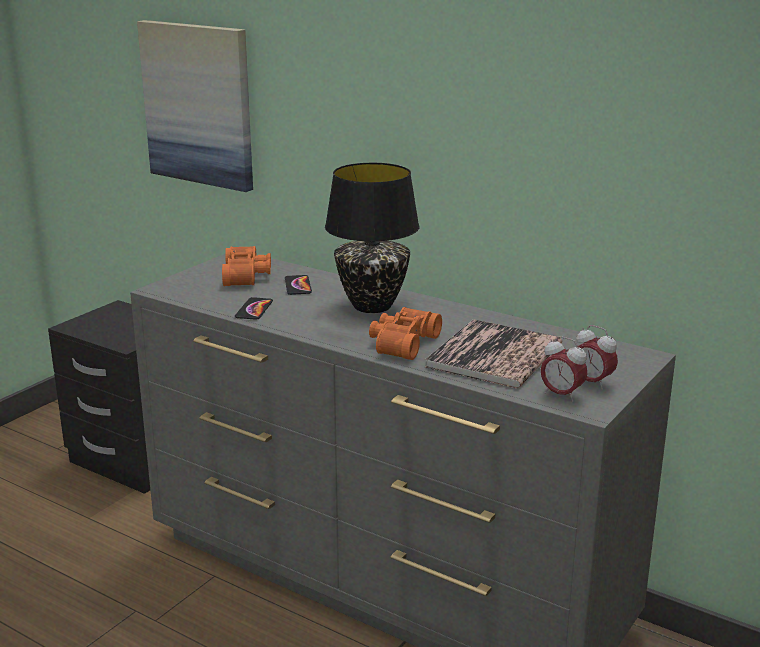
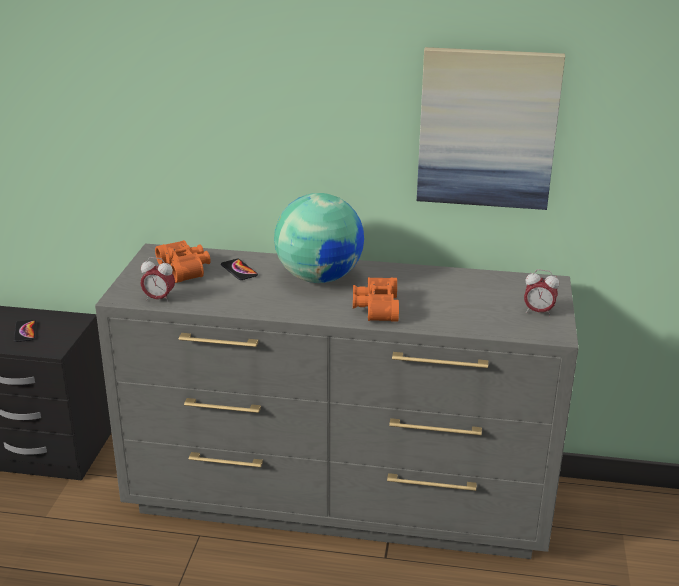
camera: 25 degrees left, 5 degrees up
picture [137,20,253,192] -> picture moved to [417,47,565,210]
phone [235,297,273,320] -> phone moved to [14,320,36,342]
black table lamp [325,163,419,313] -> globe [274,193,364,283]
book [425,319,562,389] -> none
alarm clock [541,336,588,402] -> alarm clock moved to [140,257,175,303]

